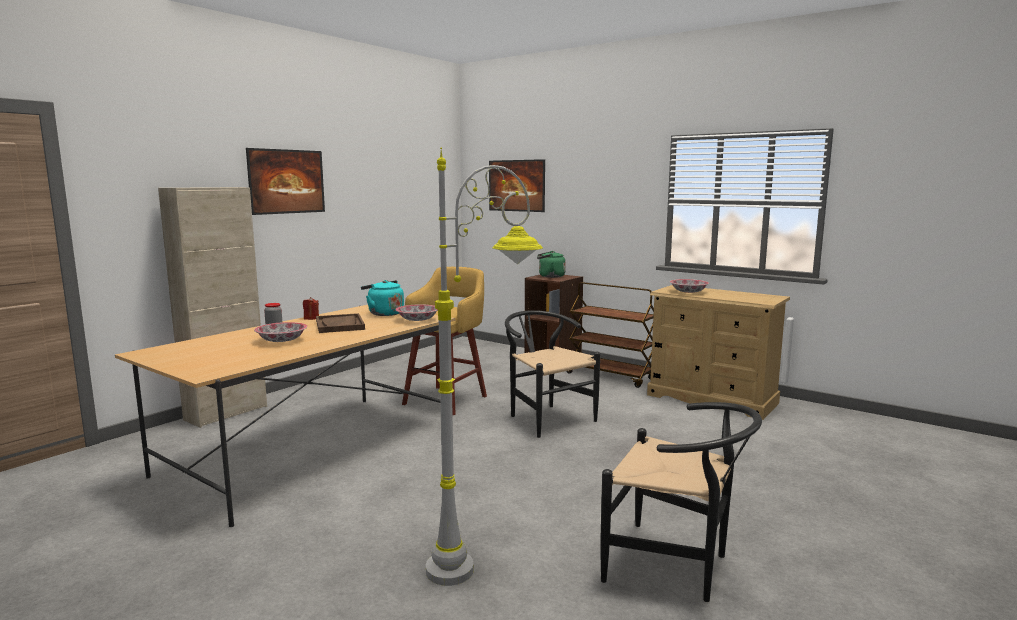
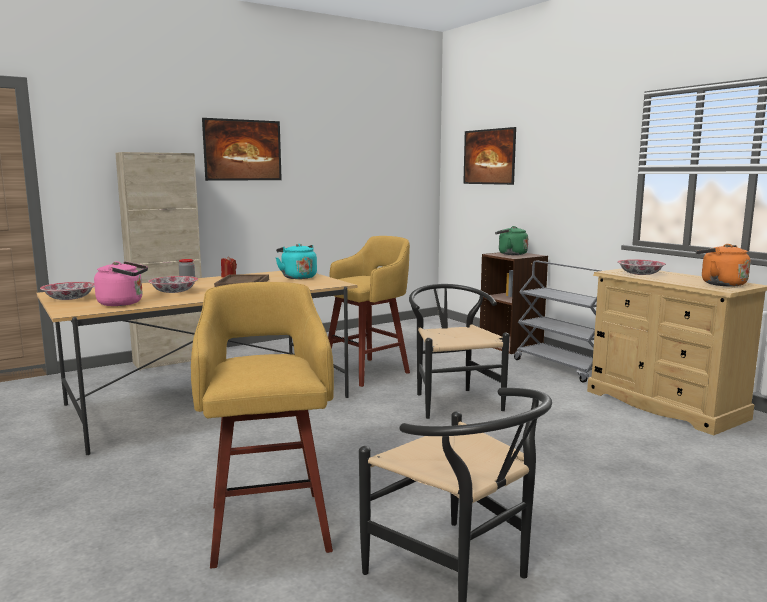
camera: 20 degrees right, 0 degrees up
bowl [396,304,438,321] -> bowl moved to [40,282,95,300]
grey floor lamp [426,147,543,586] -> yellow stool [191,282,334,569]
brown cart [566,282,654,388] -> grey cart [514,260,603,383]
none -> pink kettle [94,261,148,306]
none -> orange kettle [696,244,751,287]

